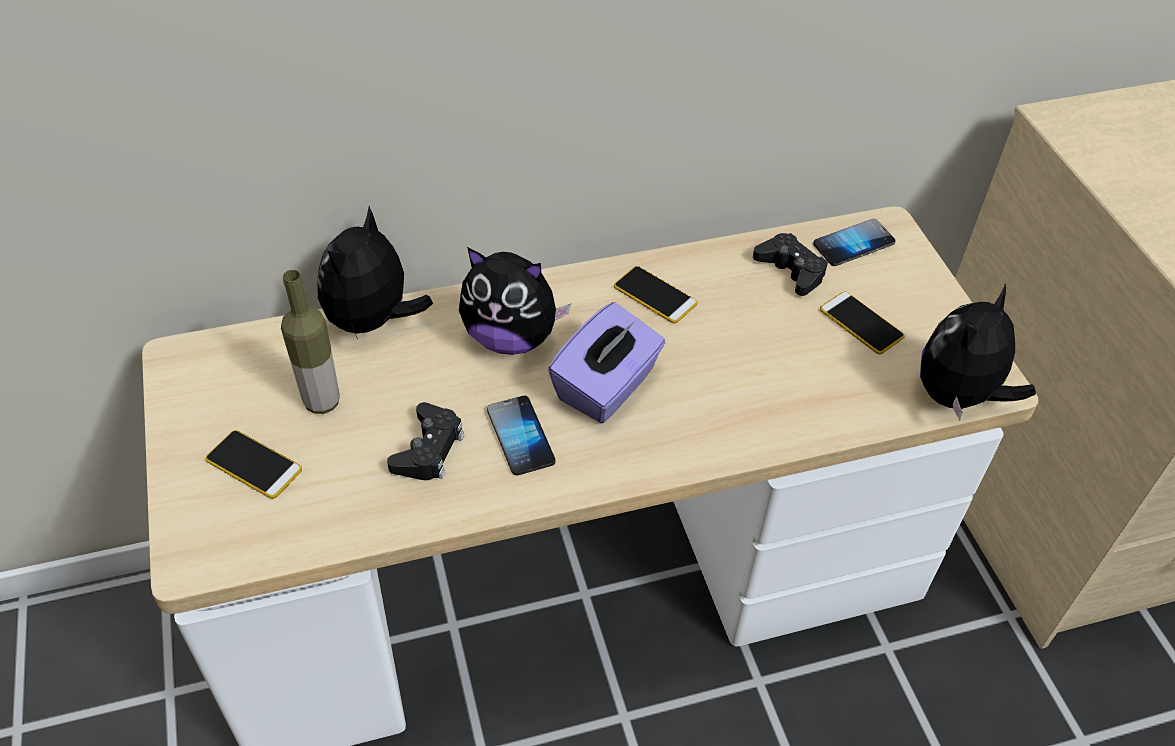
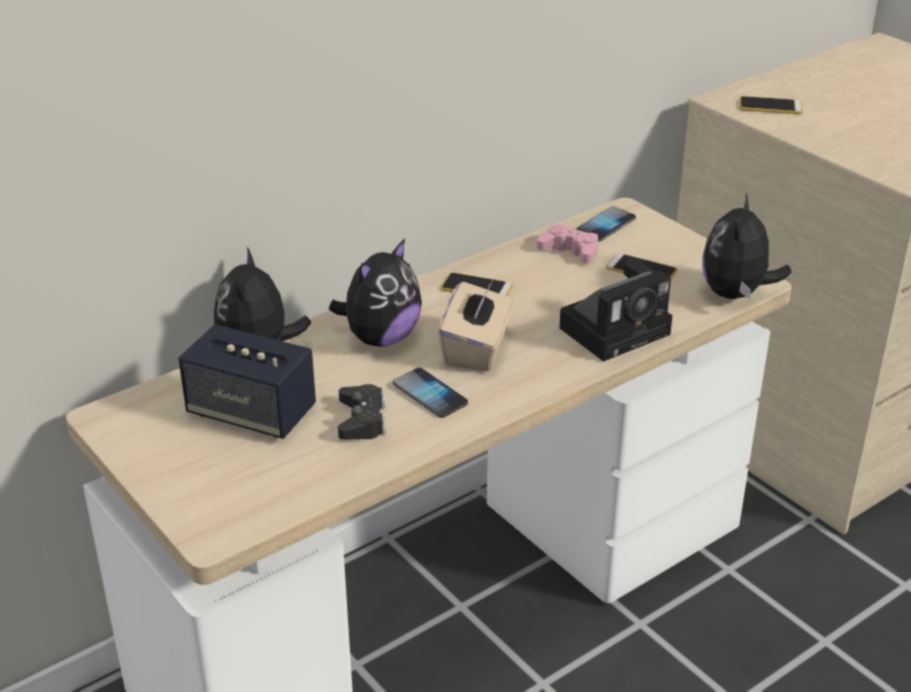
camera: 20 degrees left, 15 degrees down
phone [205,430,302,499] -> phone moved to [740,96,803,114]
bottle [281,270,340,414] -> speaker [178,324,316,439]
plush toy [459,247,571,355] -> plush toy turned 45 degrees counterclockwise [329,239,422,346]
purple tissue box [548,302,666,423] -> beige tissue box [438,282,514,371]
black game controller [753,233,828,296] -> pink game controller [537,224,598,263]
none -> camera [559,259,672,362]

